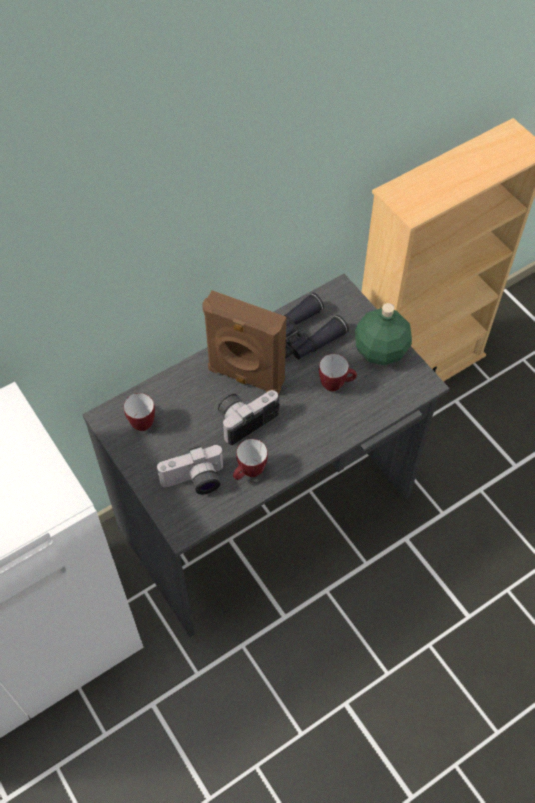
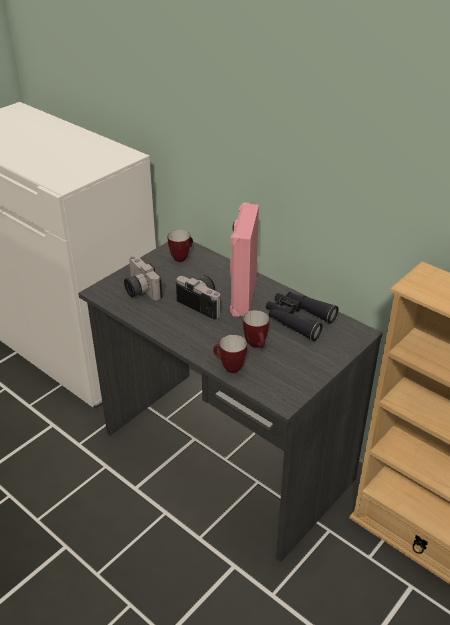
camera: 75 degrees right, 20 degrees down
brown speaker [202,290,286,395] -> pink speaker [230,202,259,317]
mug [233,439,268,480] -> mug moved to [213,335,247,373]
green bottle [355,303,412,365] -> none

